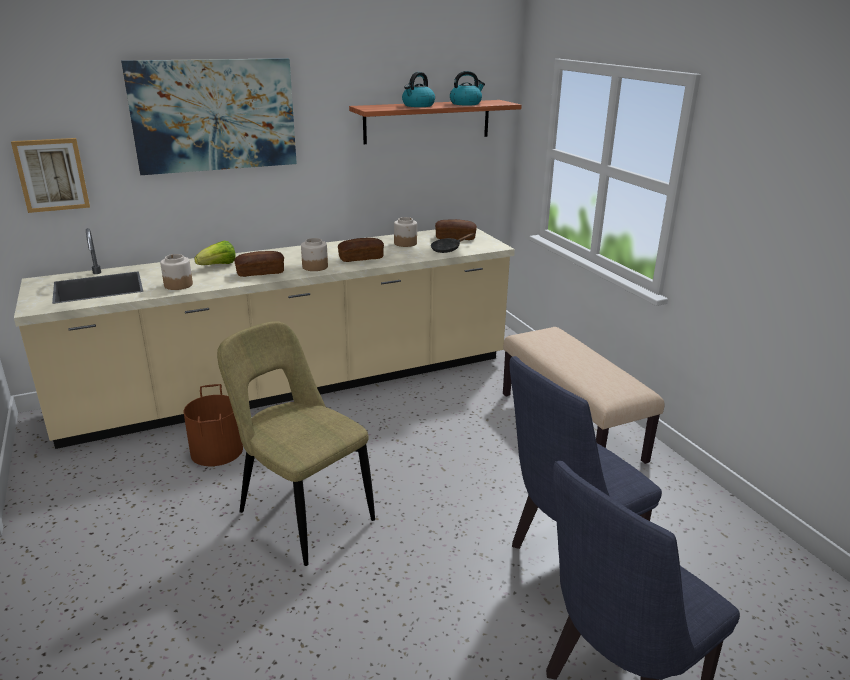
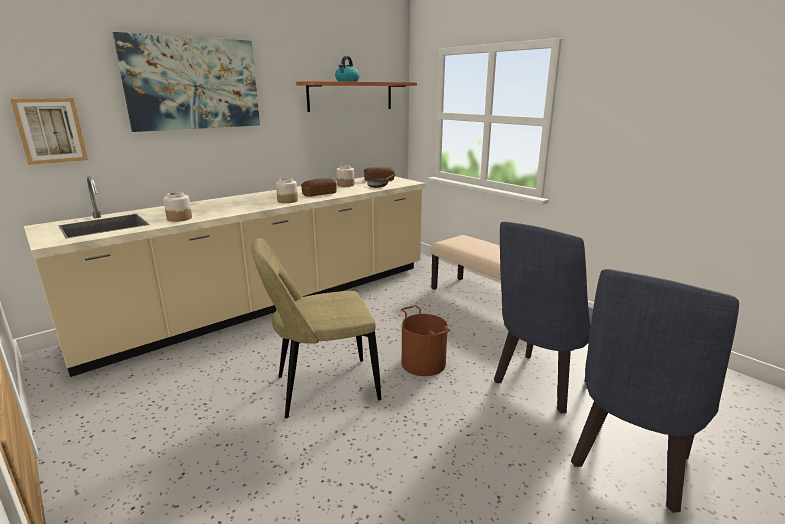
camera: 15 degrees left, 5 degrees down
brown bucket [183,384,243,466] -> brown bucket moved to [401,305,451,376]
lettuce [194,241,236,265] -> none
beige chair [217,321,375,566] -> beige chair turned 45 degrees counterclockwise [251,238,381,418]
bread [234,251,284,277] -> none
kettle [450,71,485,105] -> none

